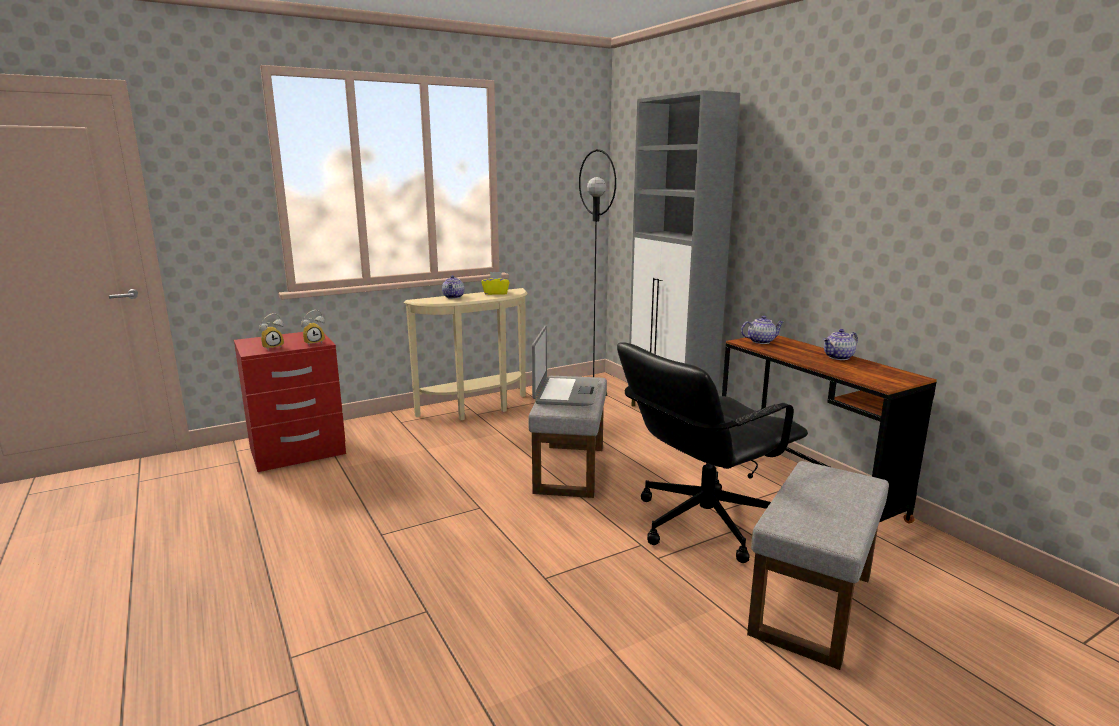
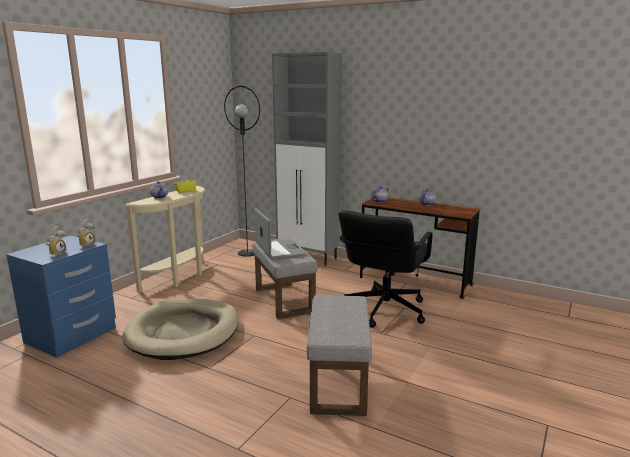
camera: 30 degrees left, 0 degrees up
red nightstand [234,332,346,472] -> blue nightstand [6,236,116,358]
grey ottoman [747,461,889,670] -> grey ottoman moved to [307,295,372,416]
none -> beige dog bed [122,299,239,360]

